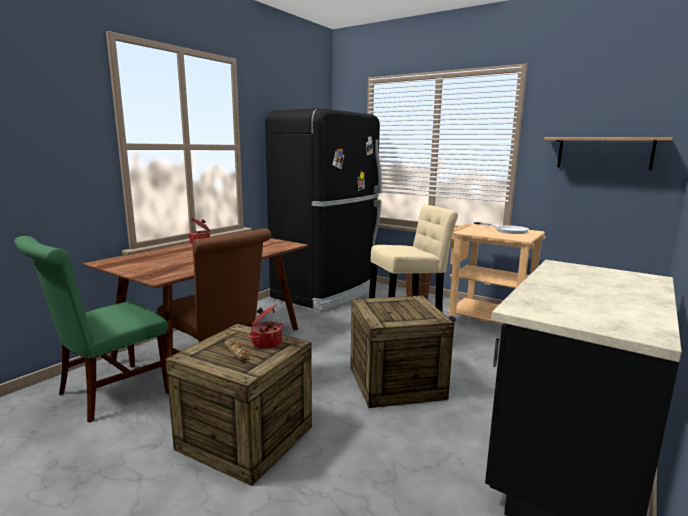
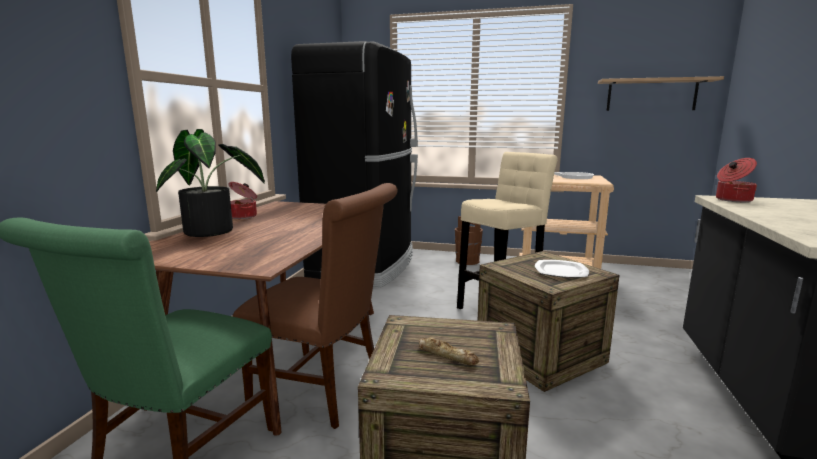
camera: 20 degrees left, 0 degrees up
cooking pot [248,304,284,349] -> cooking pot moved to [716,158,757,202]
none -> potted plant [156,129,265,237]
none -> plate [535,260,589,278]

